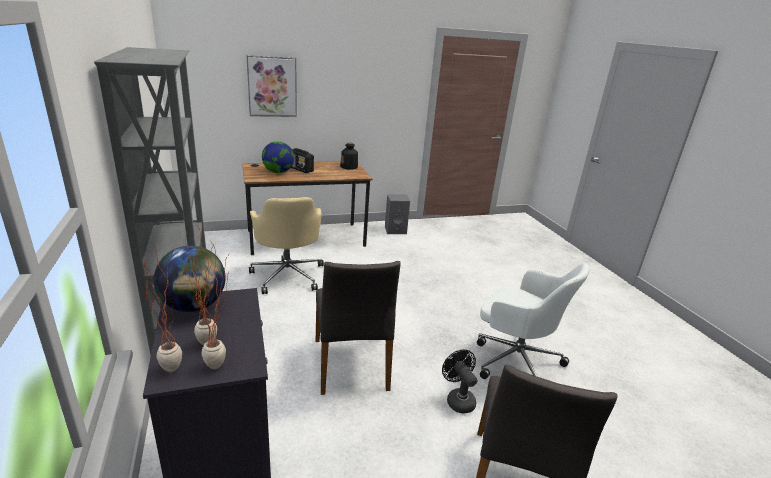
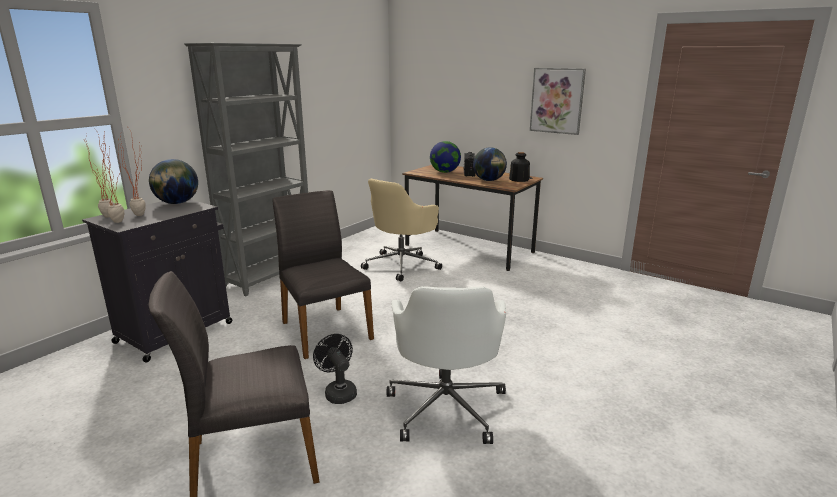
camera: 55 degrees right, 5 degrees down
picture [246,55,297,117] -> picture moved to [530,68,586,135]
grey chair [316,261,401,395] -> grey chair turned 105 degrees clockwise [272,190,374,359]
grey speaker [385,194,410,234] -> none
black fan [442,349,477,414] -> black fan turned 60 degrees counterclockwise [313,334,357,404]
none -> globe [473,147,507,181]

